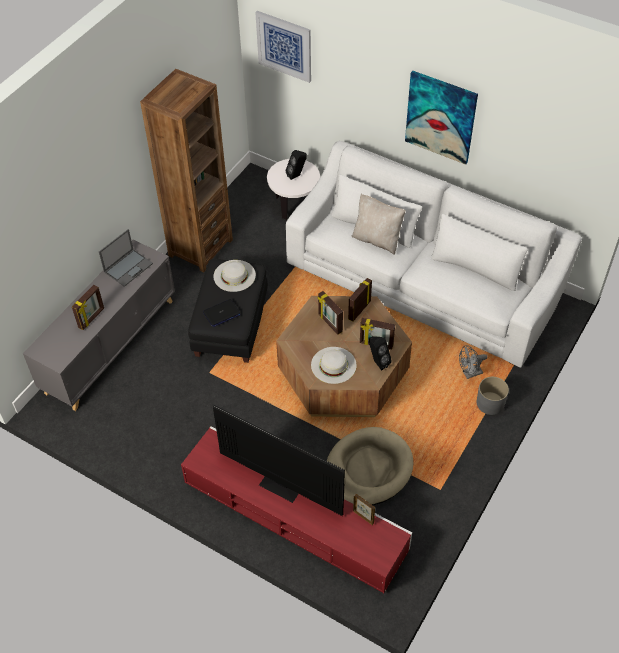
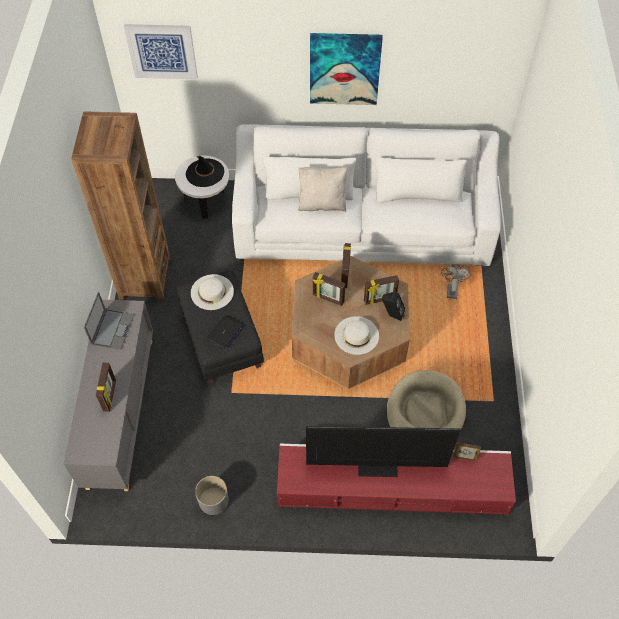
camera: 30 degrees left, 5 degrees up
black speaker [286,150,307,180] -> black hat [186,156,224,187]
grey fan [459,345,487,379] -> grey fan turned 150 degrees clockwise [441,265,471,299]
grey planter [477,377,509,415] -> grey planter moved to [195,476,229,515]

